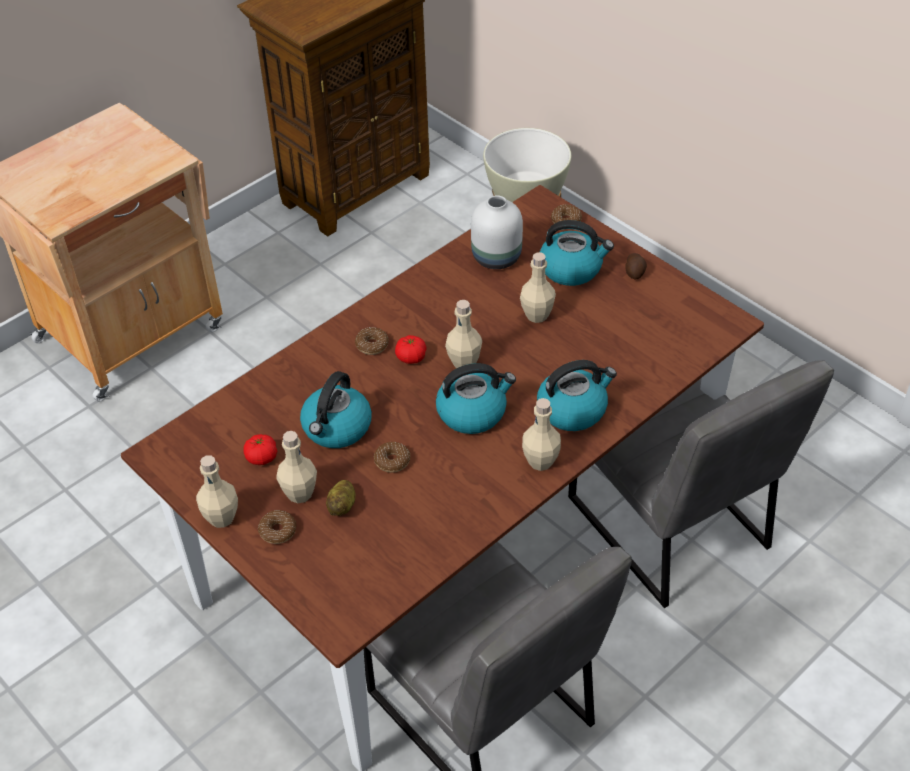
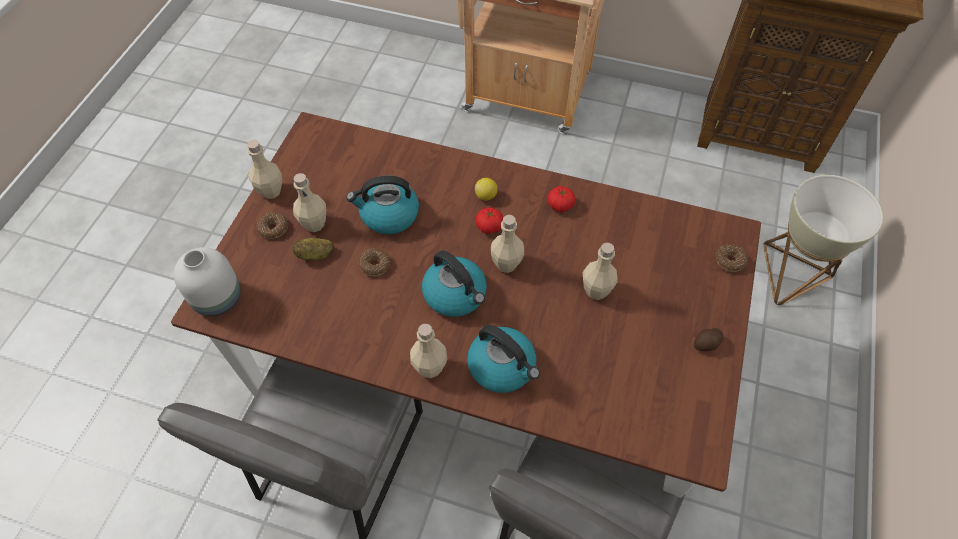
camera: 60 degrees right, 10 degrees up
tomato [244,434,277,465] -> tomato moved to [547,186,576,212]
donut [355,327,389,355] -> lemon [475,178,498,201]
white vase [471,195,523,269] -> white vase moved to [174,247,241,317]
kettle [540,220,614,286] -> none

